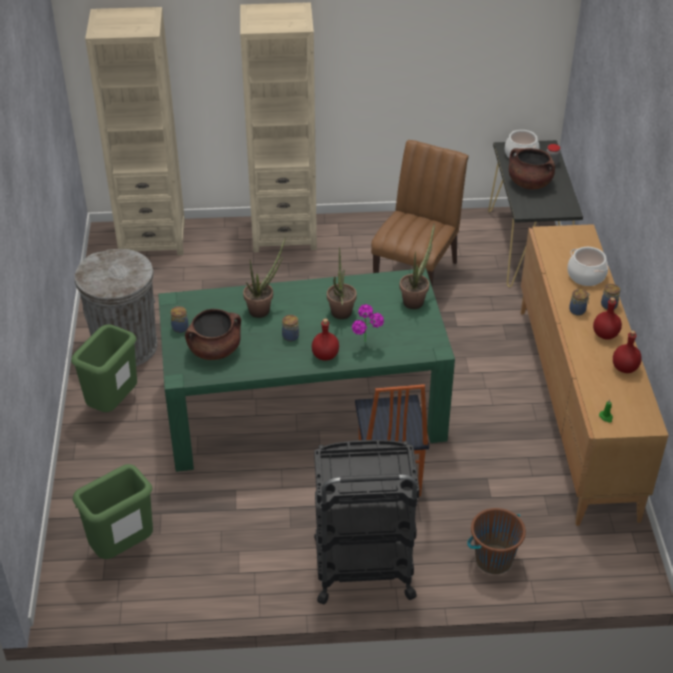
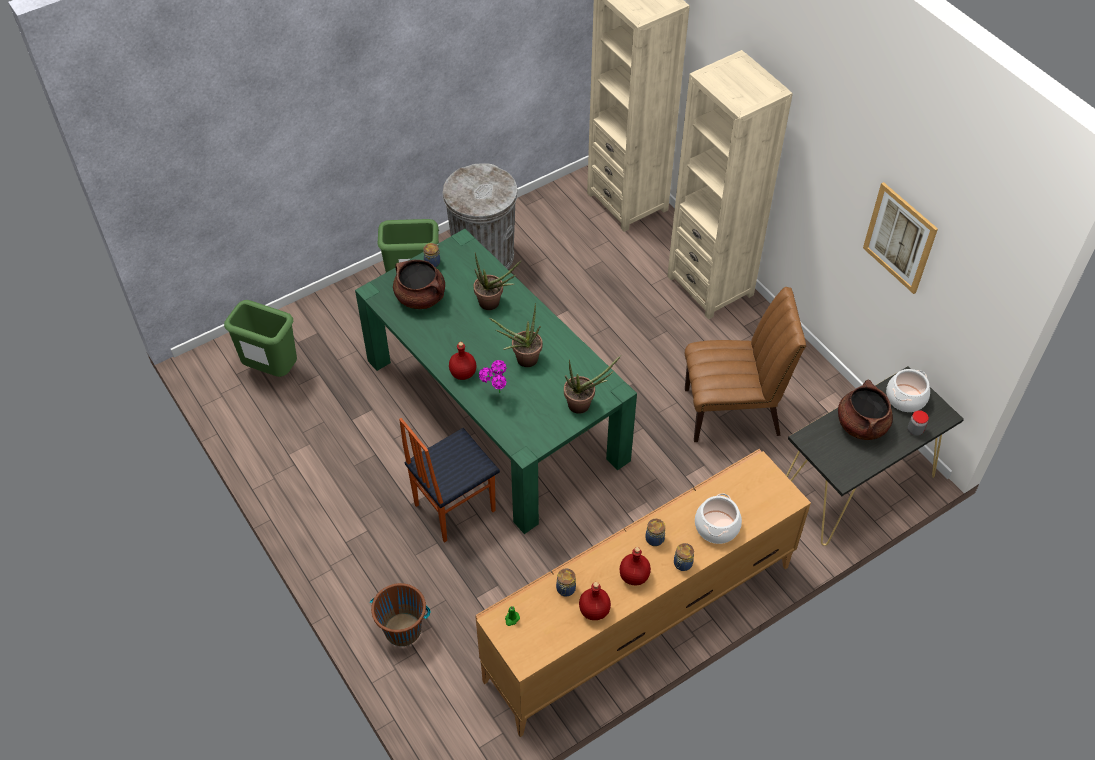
camera: 60 degrees right, 10 degrees up
jar [282,315,299,341] -> jar moved to [556,568,576,597]
black cart [314,440,420,604] -> none
none -> picture [863,182,938,294]

